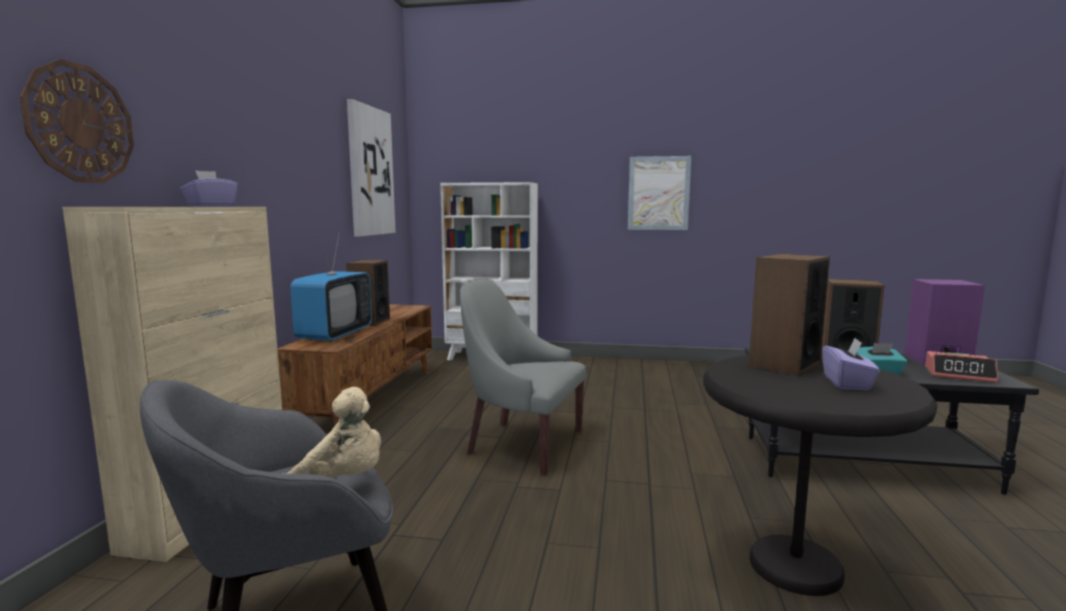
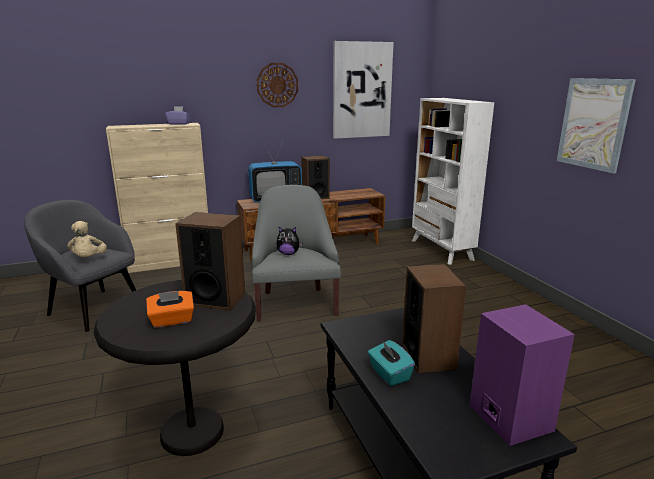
camera: 60 degrees right, 10 degrees up
wall clock [20,59,134,183] -> wall clock moved to [257,63,298,107]
purple tissue box [822,338,880,390] -> orange tissue box [146,291,194,328]
alarm clock [925,351,998,383] -> none
none -> plush toy [276,227,303,255]

